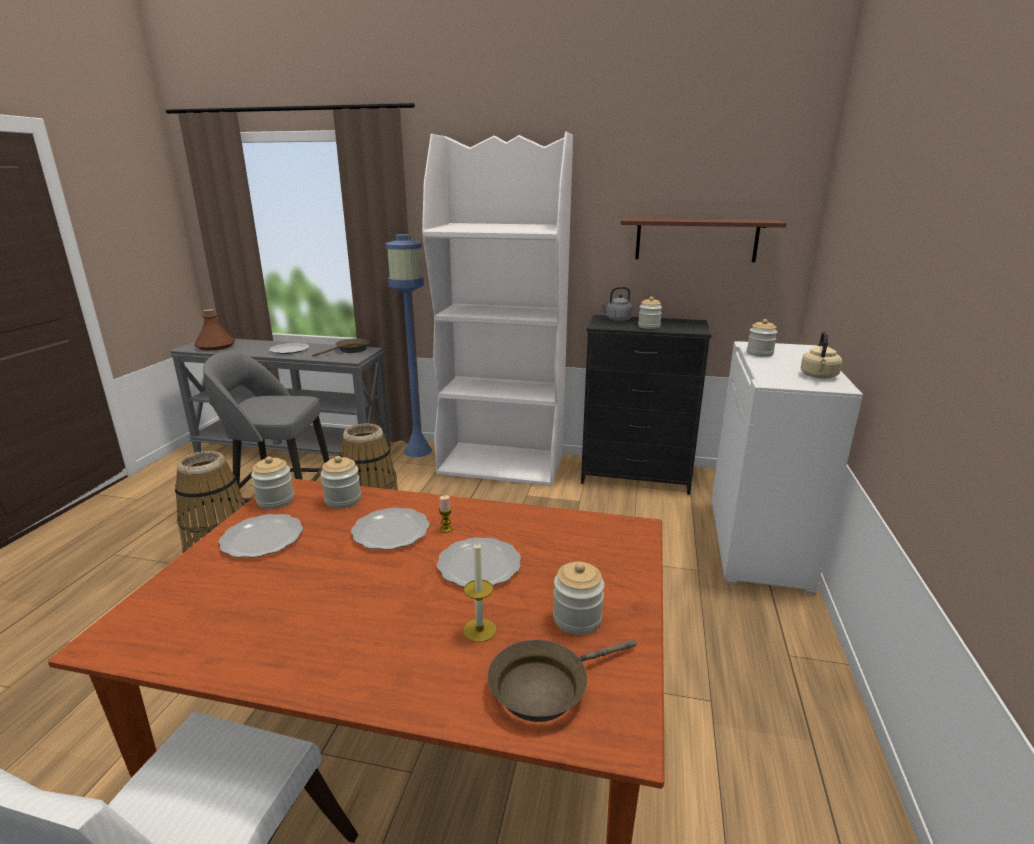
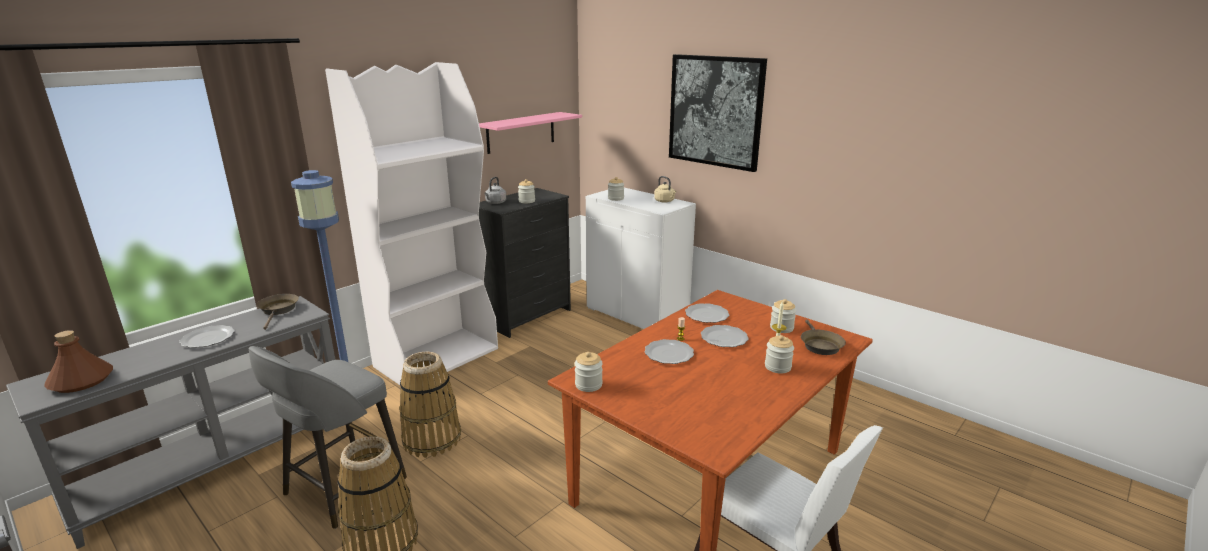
camera: 60 degrees left, 0 degrees up
plate [218,514,303,558] -> plate moved to [685,303,730,323]
jar [321,456,361,508] -> jar moved to [765,335,794,373]
brown shelf [620,218,787,262] -> pink shelf [479,112,582,154]
none -> picture [669,54,767,172]

